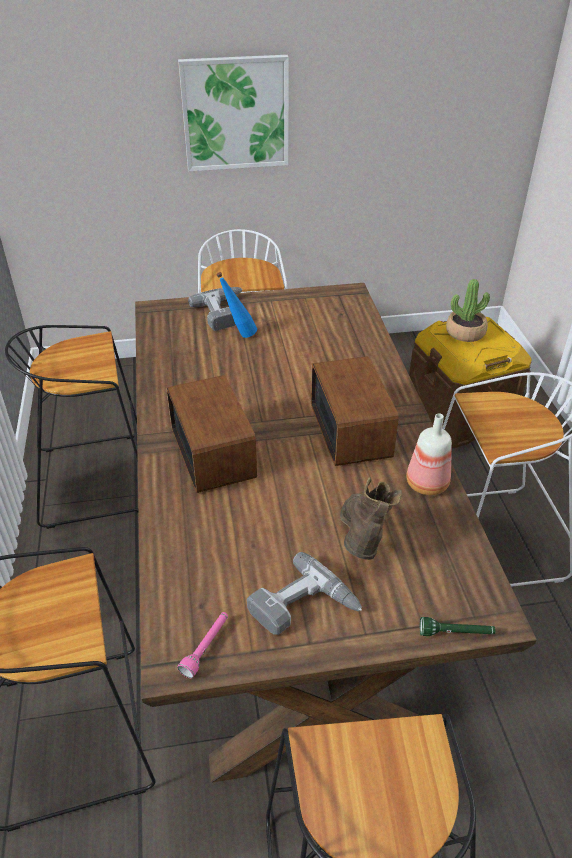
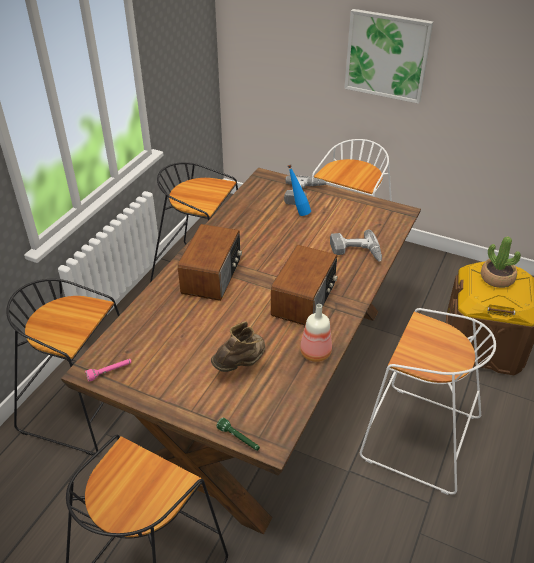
camera: 35 degrees right, 0 degrees up
power drill [247,552,362,635] -> power drill moved to [330,229,382,262]

